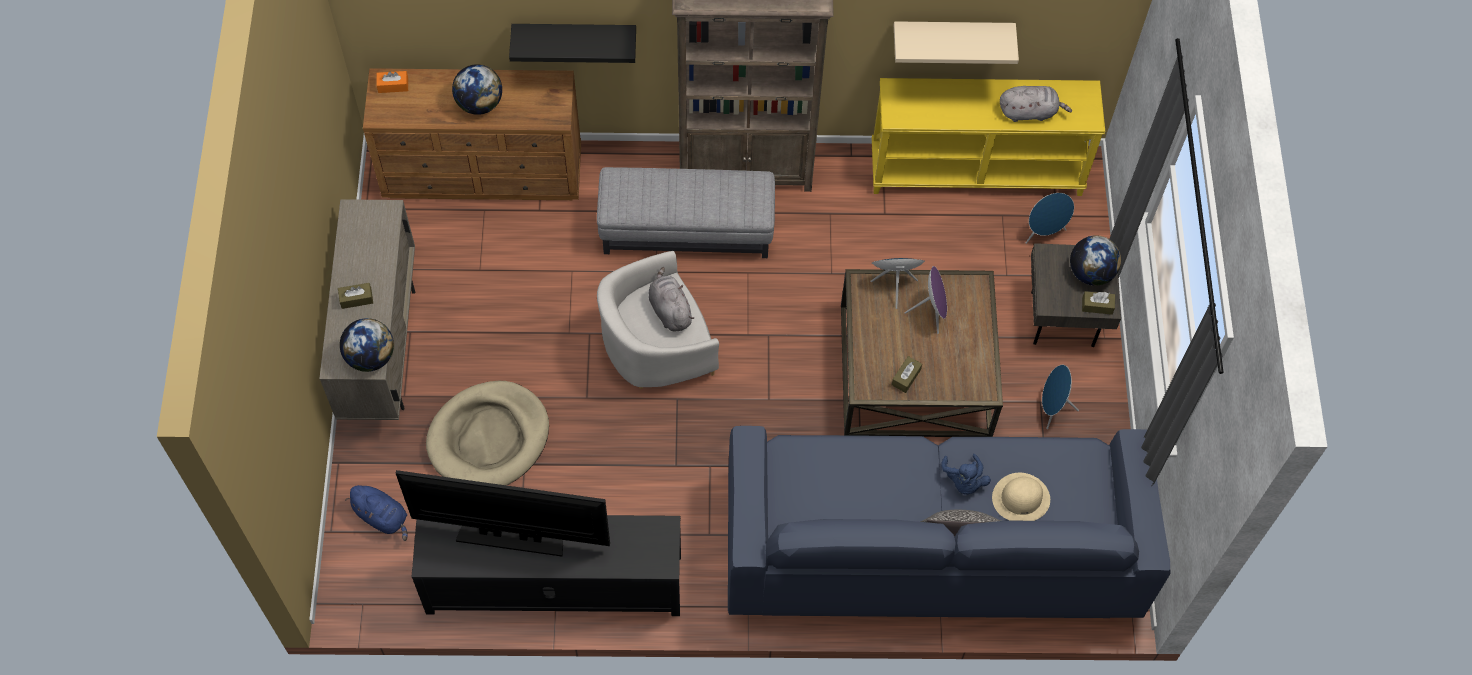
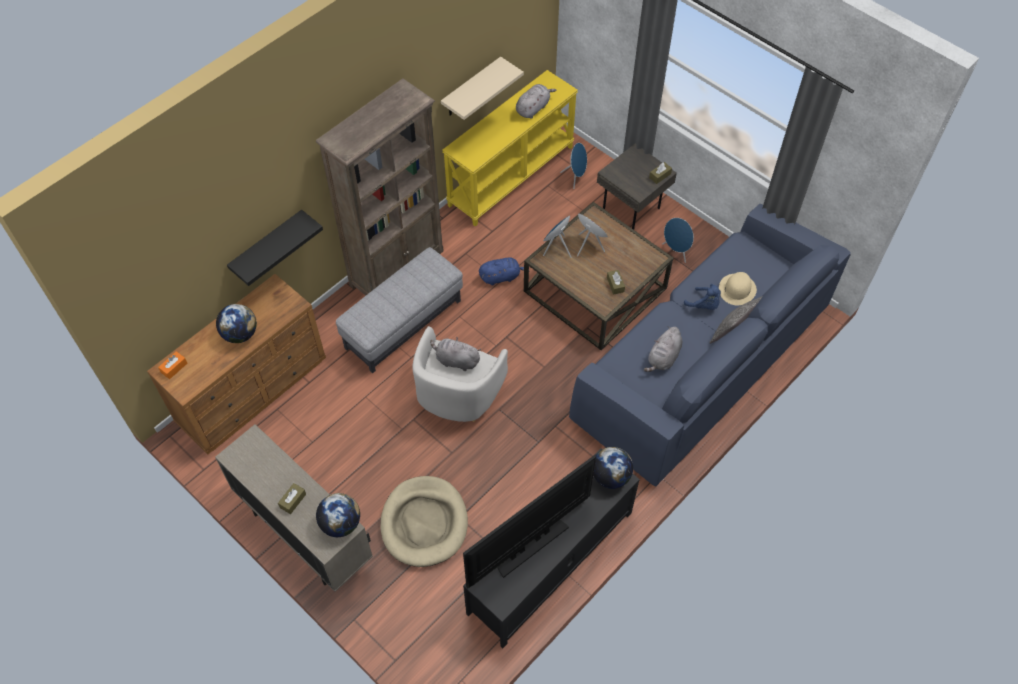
camera: 45 degrees left, 5 degrees down
blue plush toy [345,485,408,541] -> blue plush toy moved to [479,257,524,285]
globe [1070,235,1121,286] -> globe moved to [593,447,633,489]
none -> grey plush toy [644,326,682,372]

